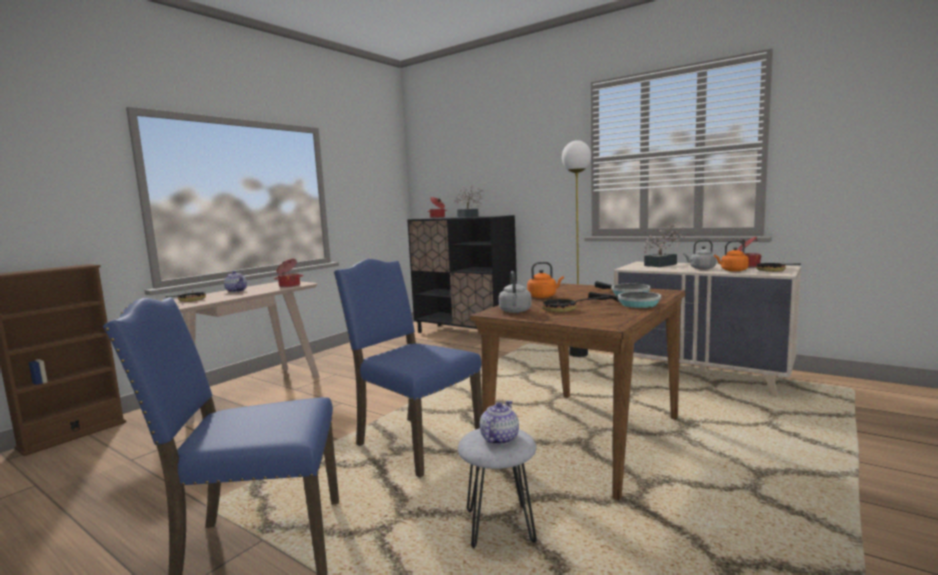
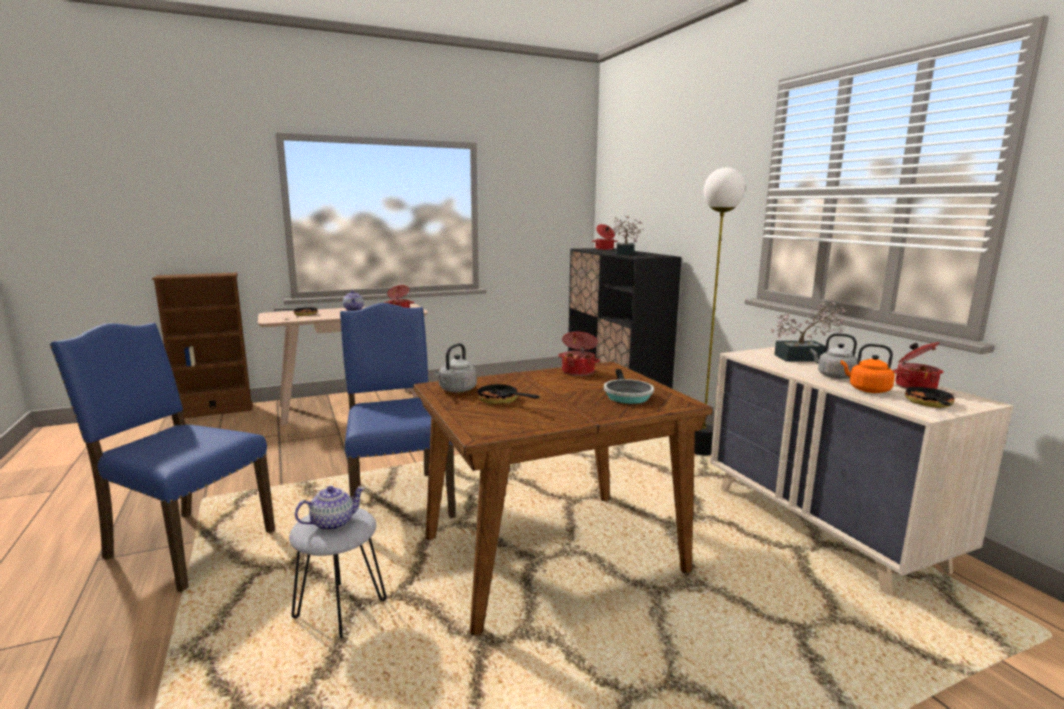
camera: 30 degrees right, 5 degrees up
orange kettle [527,262,564,298] -> none
frying pan [588,292,661,308] -> none
none -> cooking pot [558,332,600,376]

